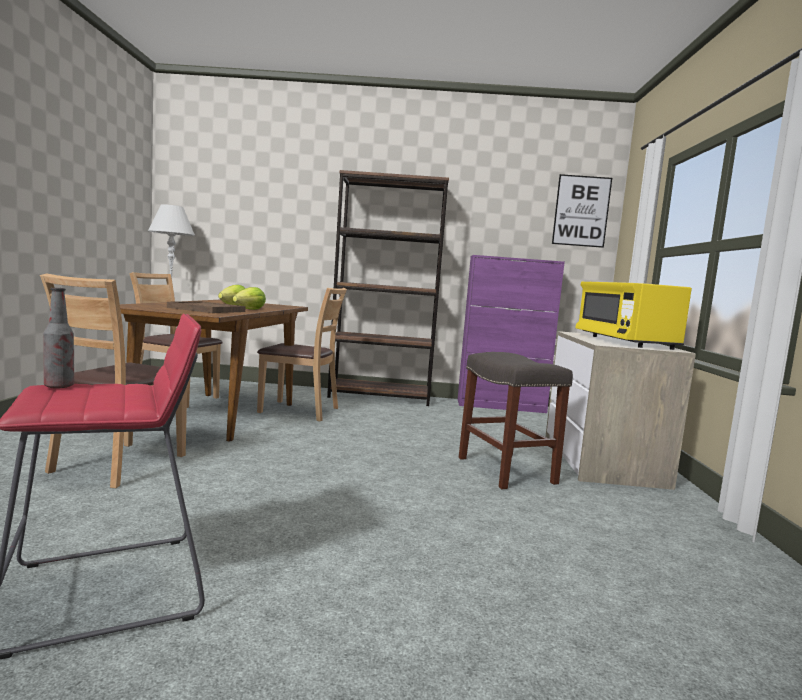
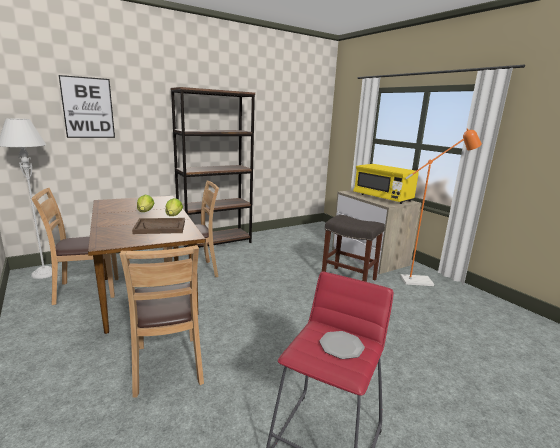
camera: 35 degrees left, 10 degrees up
bottle [43,288,74,388] -> none
purple cabinet [458,255,565,413] -> none
picture [552,174,612,248] -> picture moved to [59,75,115,138]
none -> plate [319,331,365,359]
none -> orange floor lamp [400,128,482,286]

